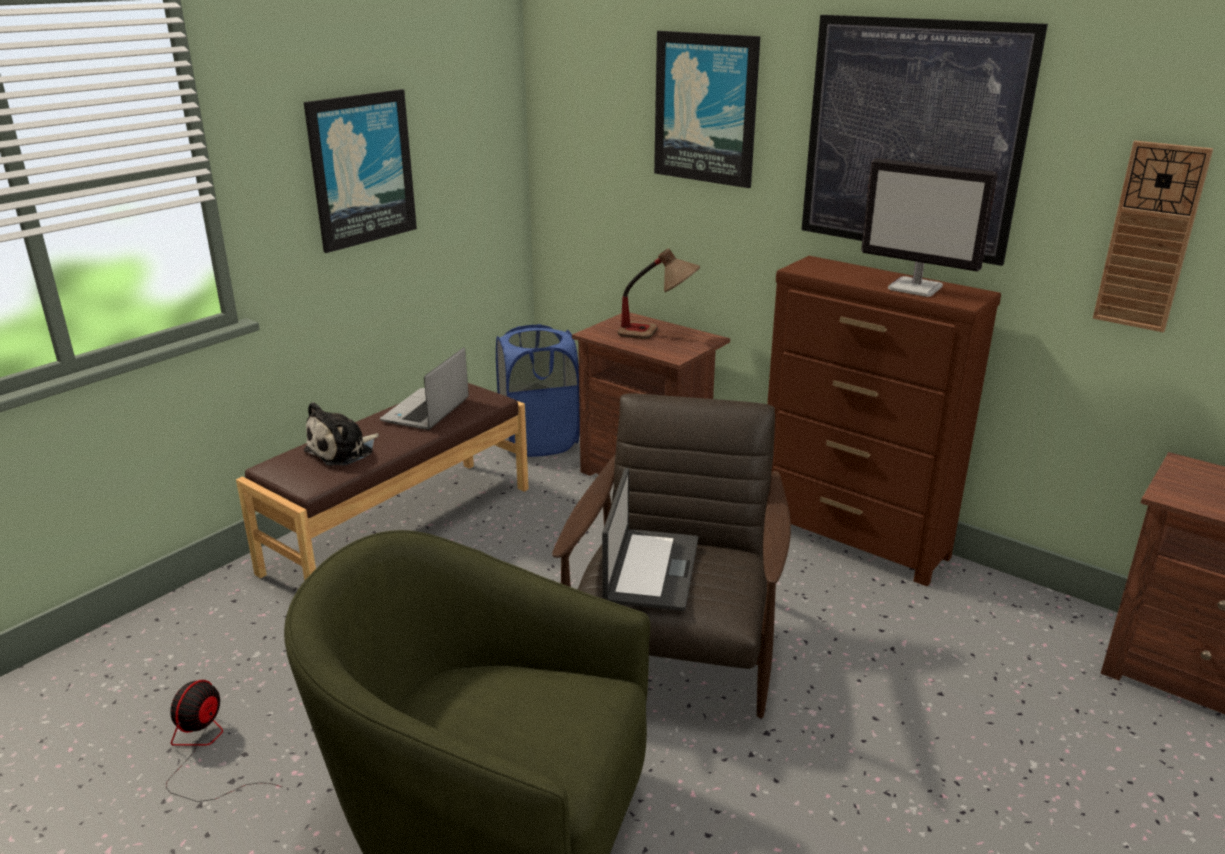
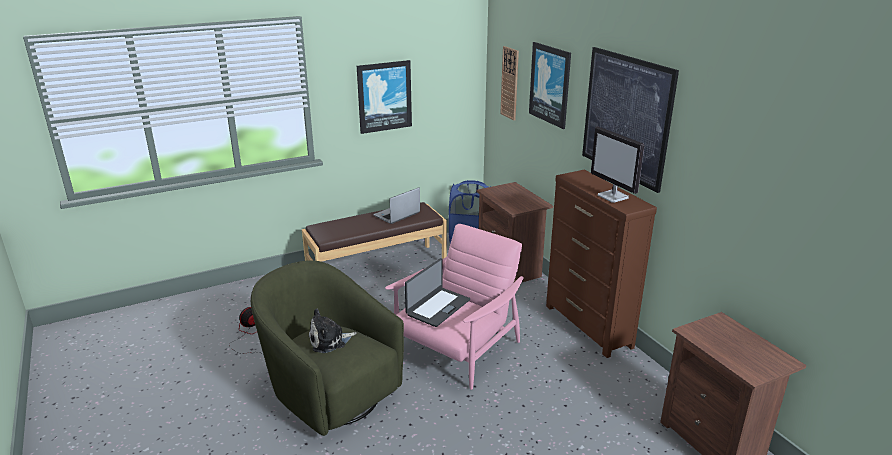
camera: 25 degrees right, 0 degrees up
plush toy [304,402,379,466] -> plush toy moved to [309,308,357,353]
brown armchair [552,393,791,718] -> pink armchair [385,224,523,390]
table lamp [617,248,700,339] -> none
wall clock [1093,141,1213,332] -> wall clock moved to [500,46,519,120]

